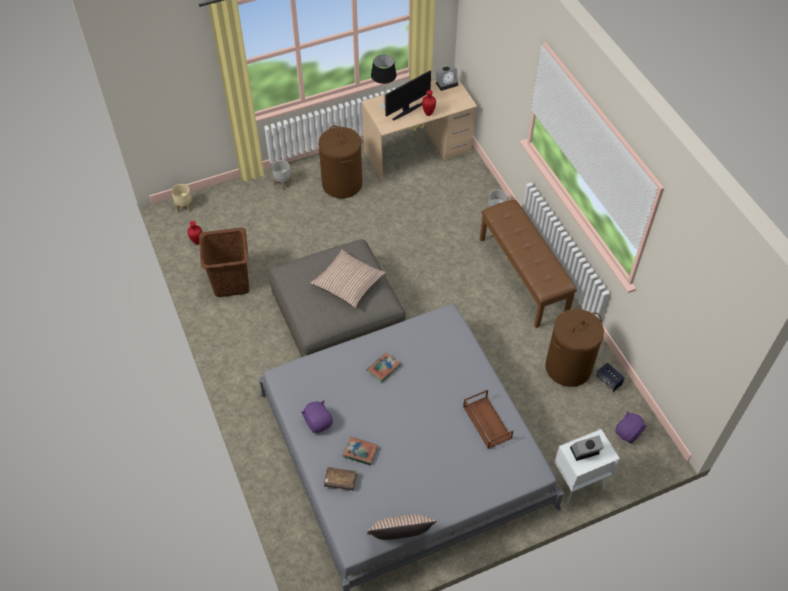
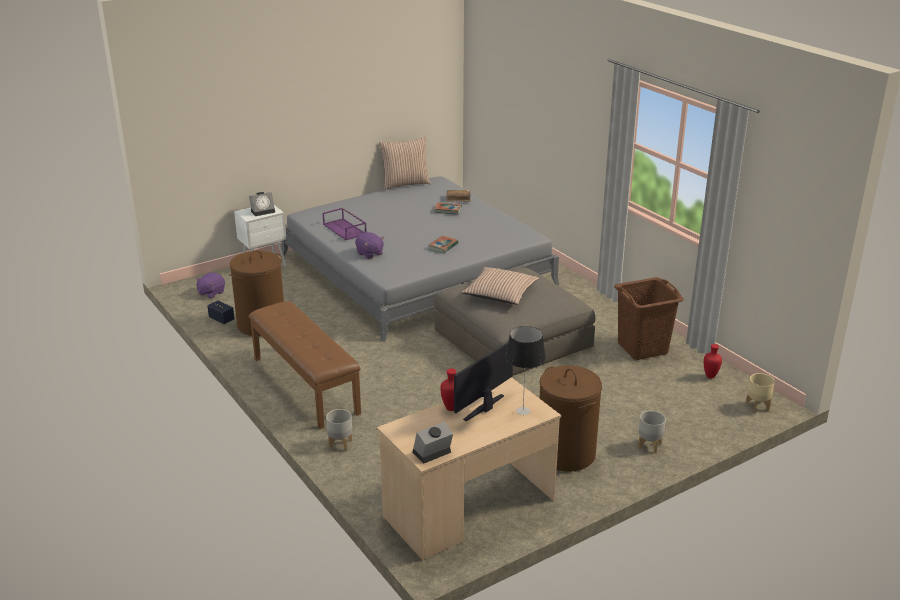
camera: 170 degrees right, 25 degrees down
purple plush toy [301,400,333,433] -> purple plush toy moved to [355,232,384,259]
brown tray [463,390,513,449] -> purple tray [323,208,366,240]

